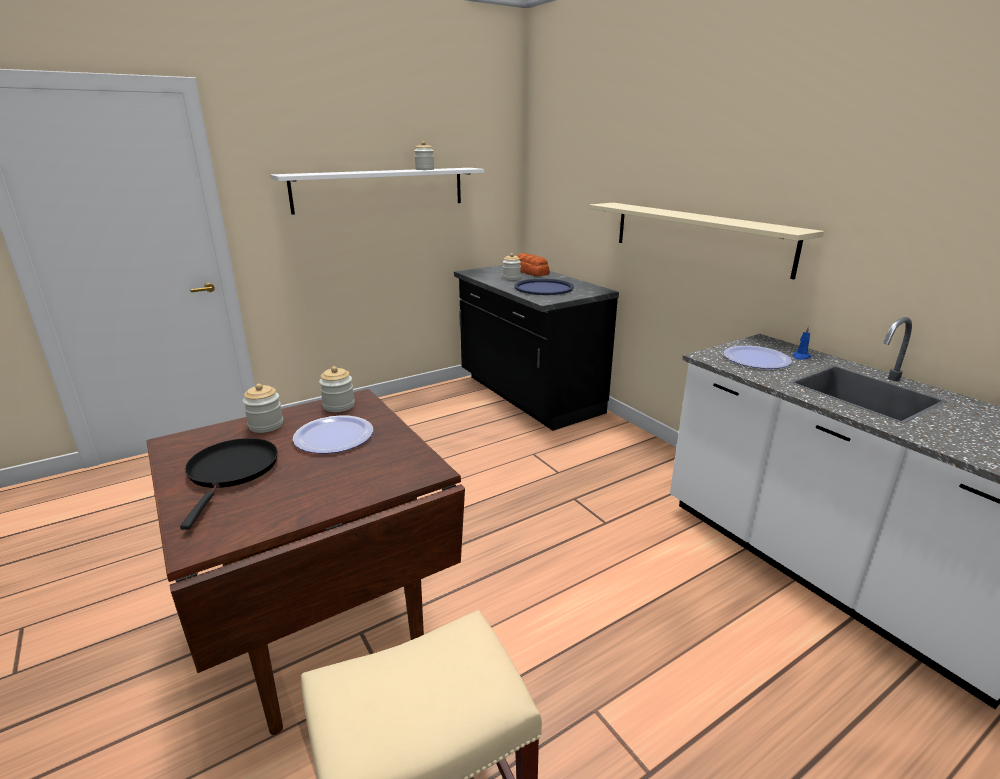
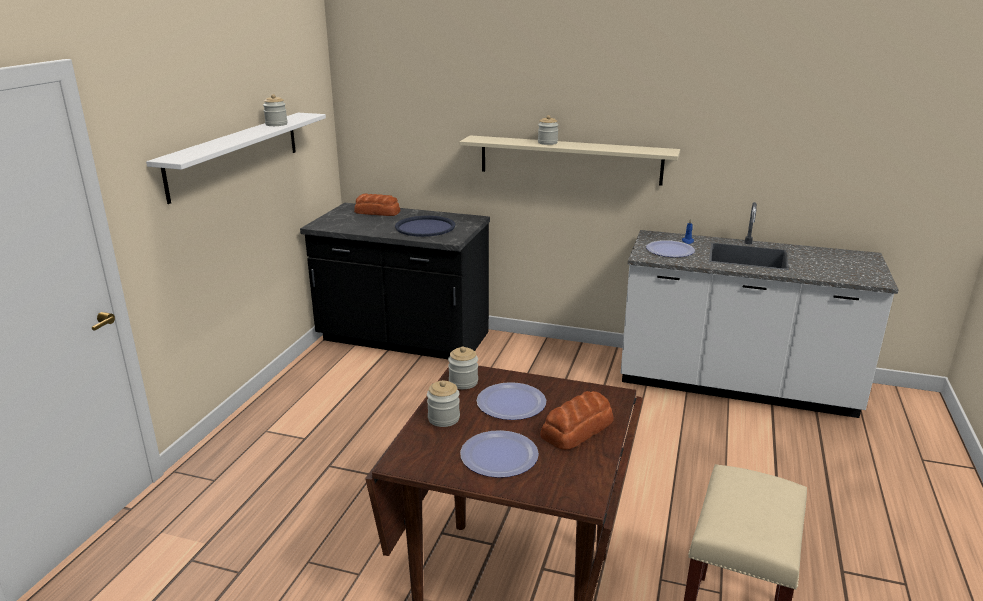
camera: 40 degrees left, 0 degrees up
black frying pan [180,438,278,530] -> plate [460,430,539,478]
jar [503,253,521,280] -> jar moved to [538,115,558,145]
none -> bread [540,391,613,450]

